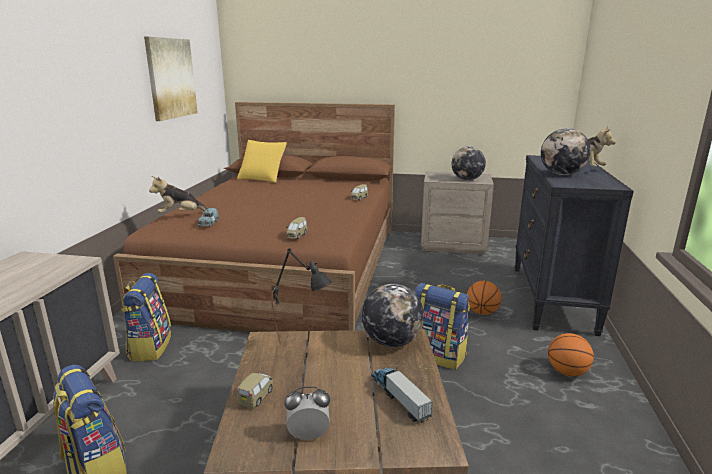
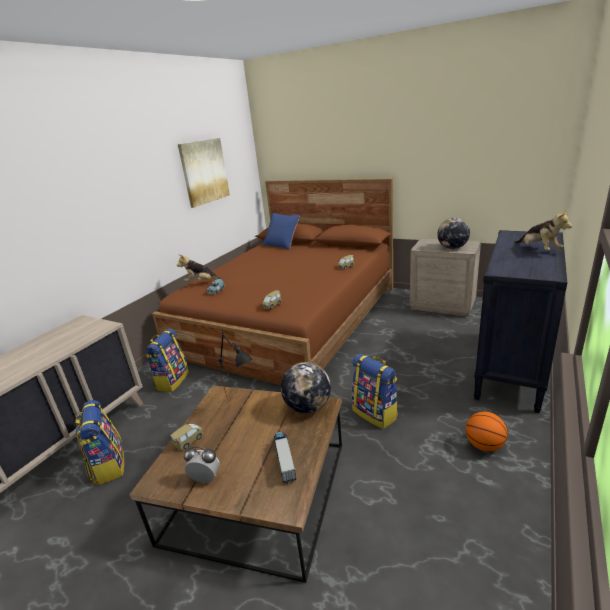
camera: 20 degrees right, 5 degrees up
yellow pillow [237,140,287,183] -> blue pillow [263,213,300,250]
basketball [467,281,502,315] -> none
globe [541,128,591,175] -> none

